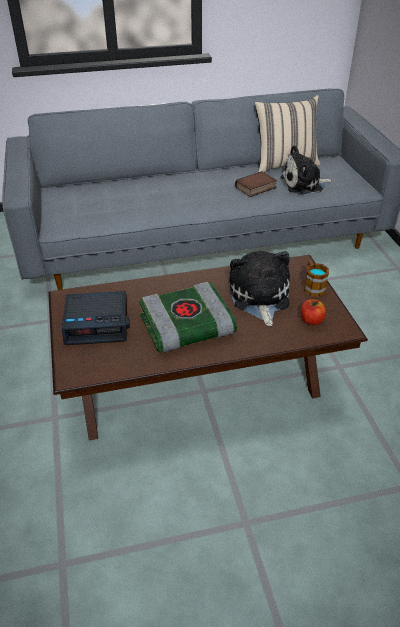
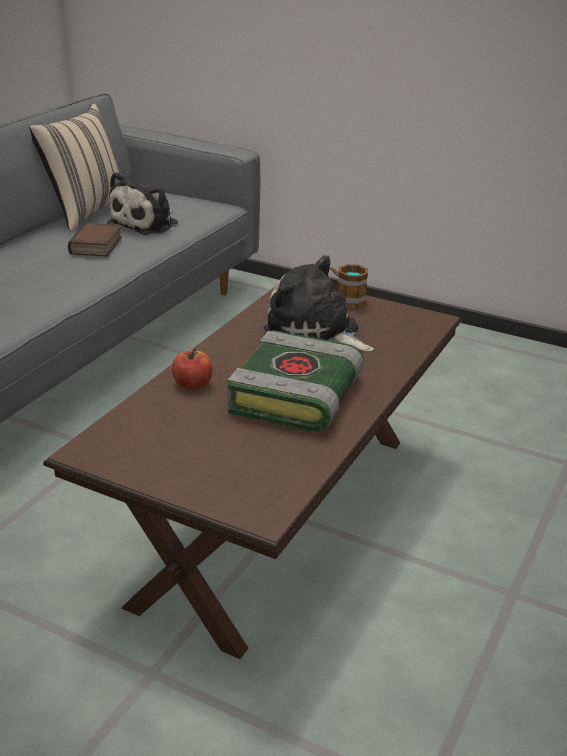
camera: 50 degrees left, 10 degrees down
alarm clock [61,291,130,345] -> none
apple [301,299,326,325] -> apple moved to [172,349,213,390]

